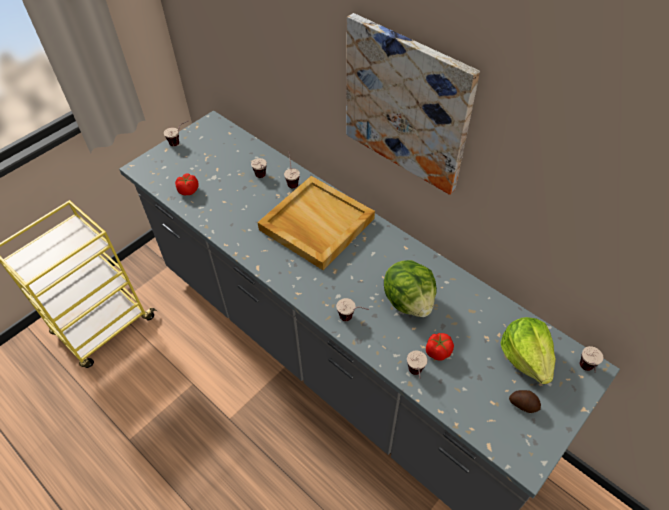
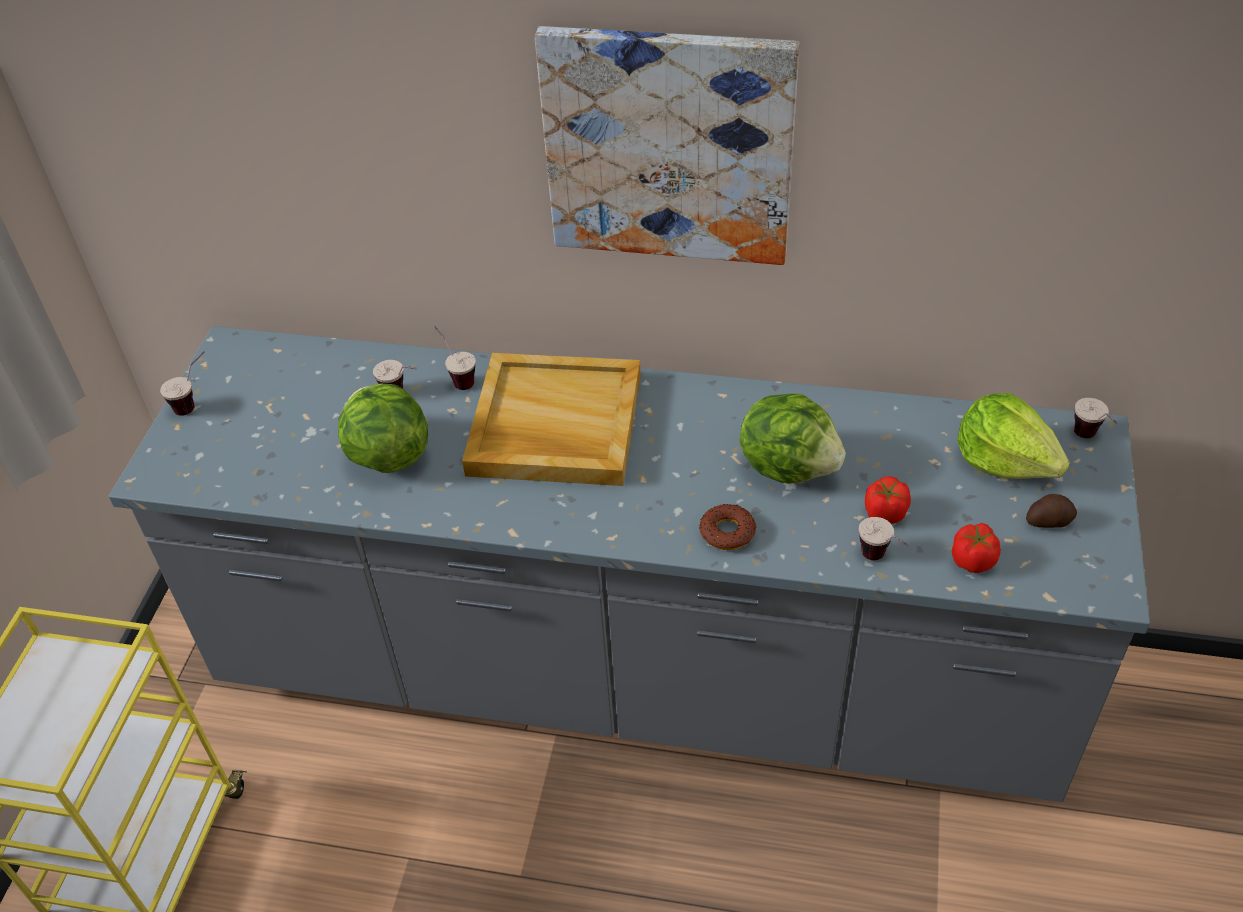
camera: 30 degrees left, 5 degrees down
tomato [175,173,199,195] -> tomato moved to [952,523,1001,573]
cup [336,298,369,321] -> donut [699,504,756,550]
none -> lettuce [338,384,428,473]

